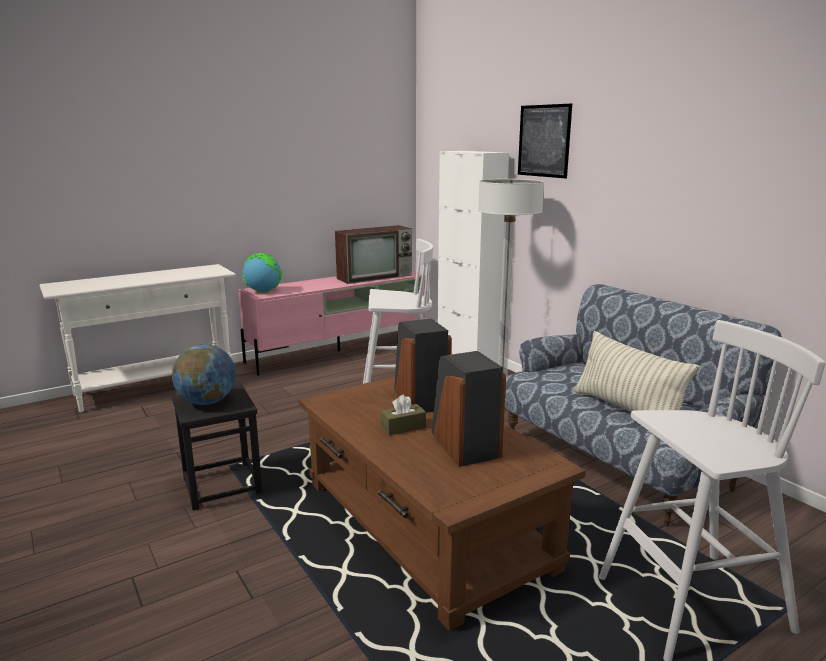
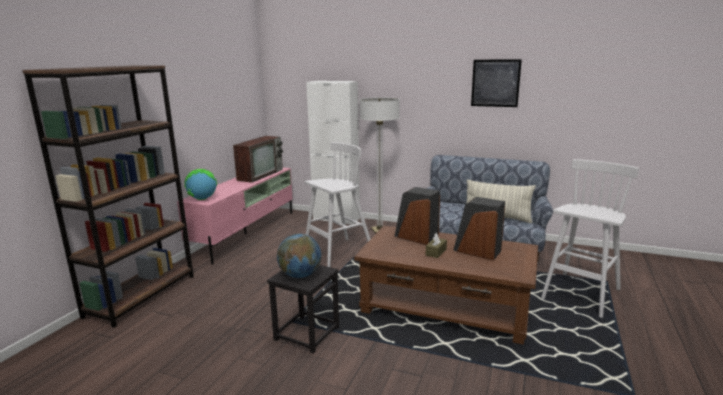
camera: 35 degrees left, 0 degrees up
white console table [39,264,236,412] -> brown bookcase [22,65,194,328]
picture [518,104,572,178] -> picture moved to [471,59,522,107]

